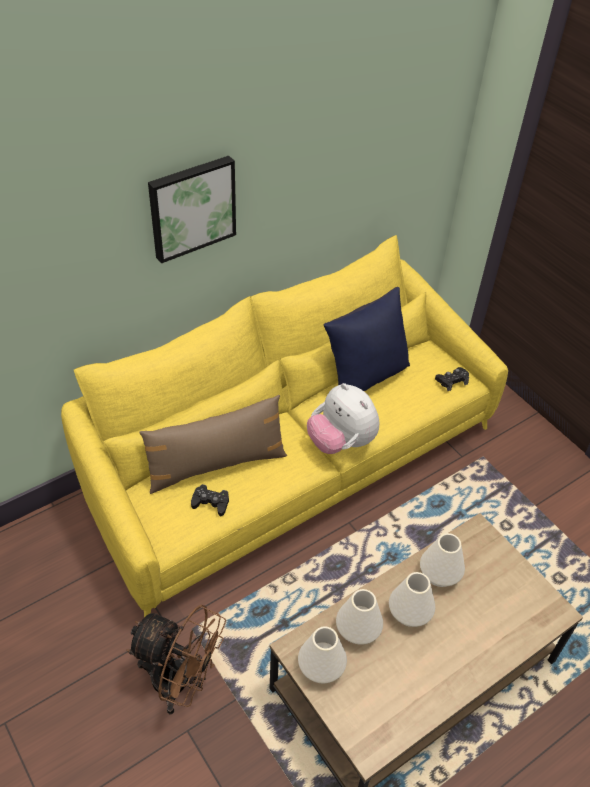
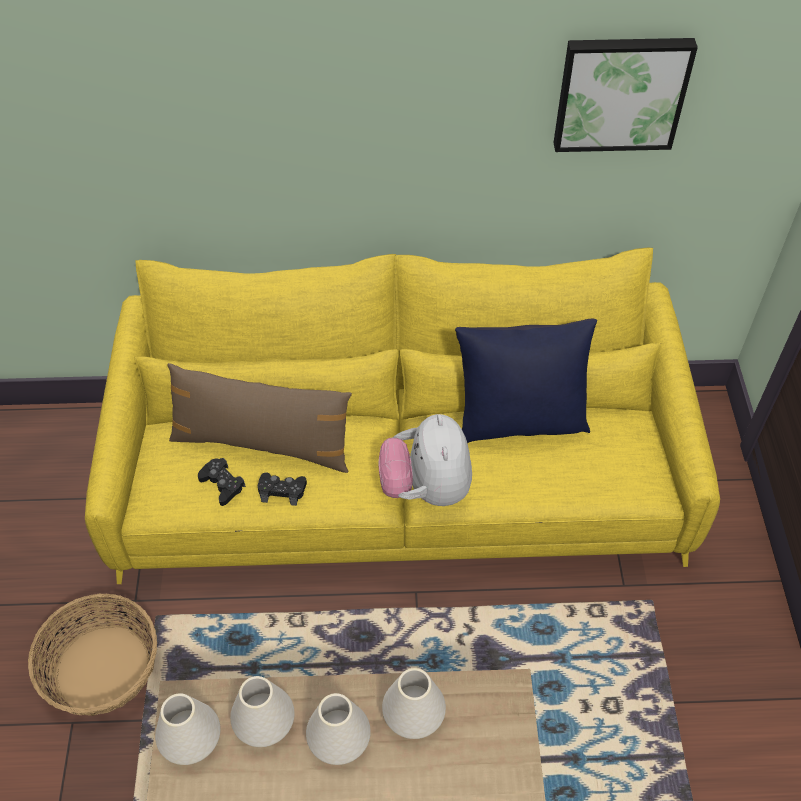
camera: 35 degrees right, 5 degrees up
brown fan [126,605,226,715] -> basket [28,594,157,716]
picture [148,156,236,263] -> picture moved to [554,38,698,152]
black game controller [435,367,469,391] -> black game controller moved to [258,473,307,506]

